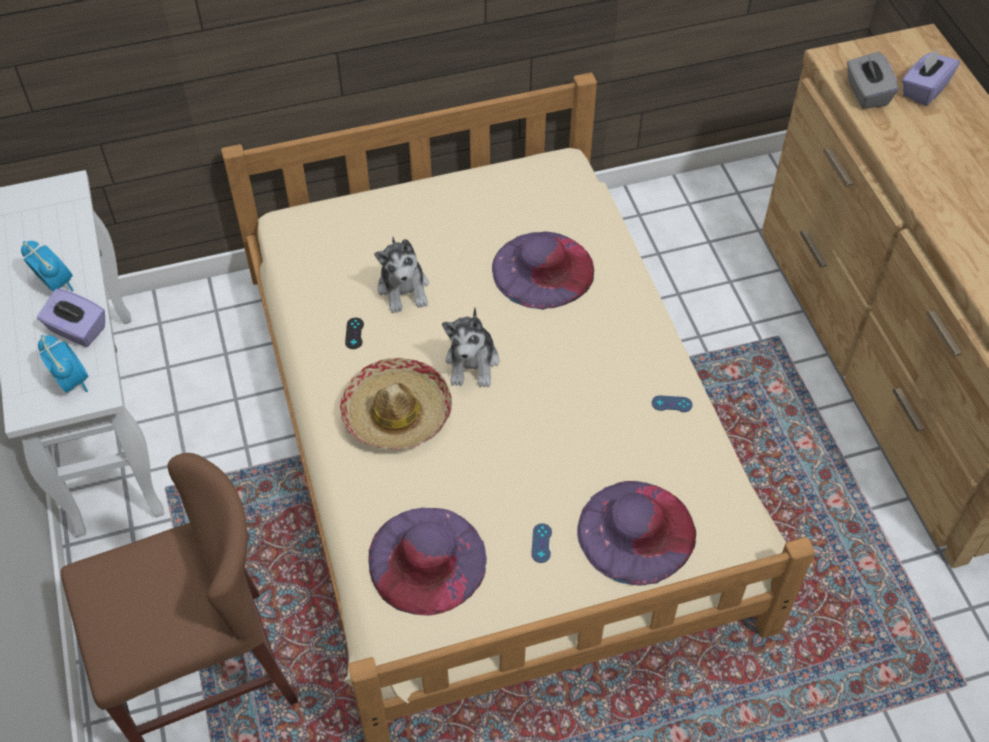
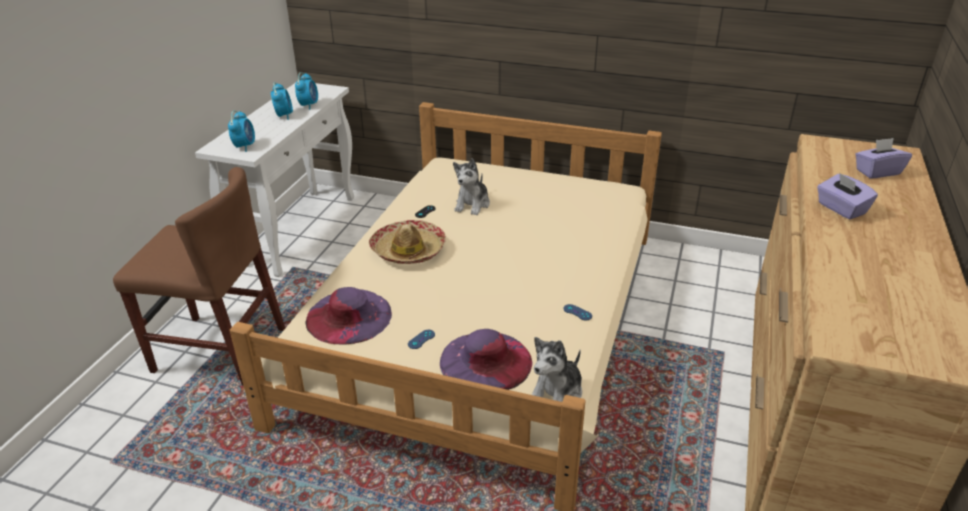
camera: 35 degrees right, 20 degrees down
purple tissue box [37,288,105,347] -> purple tissue box moved to [817,172,878,220]
plush toy [442,308,499,387] -> plush toy moved to [532,337,582,402]
purple hat [492,232,594,310] -> none
grey tissue box [847,51,898,109] -> none
none -> alarm clock [295,72,318,110]

